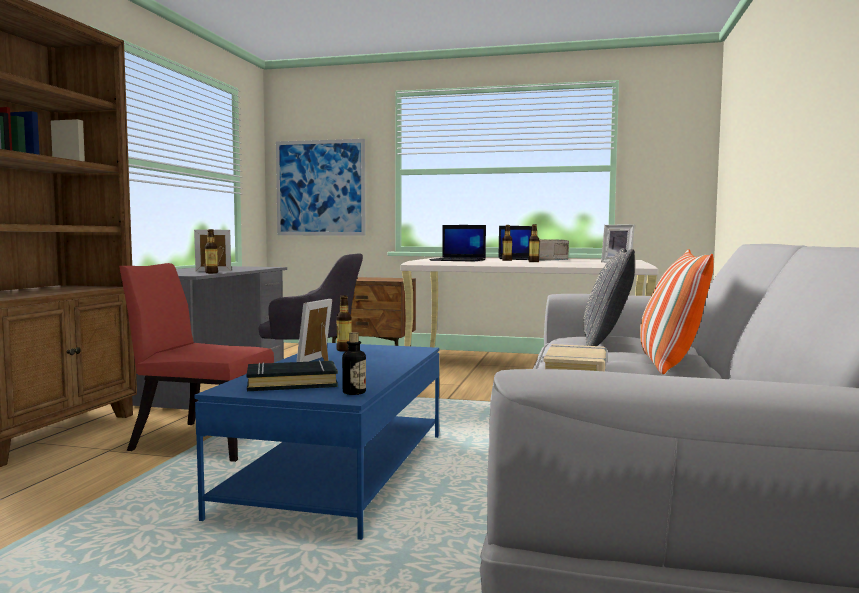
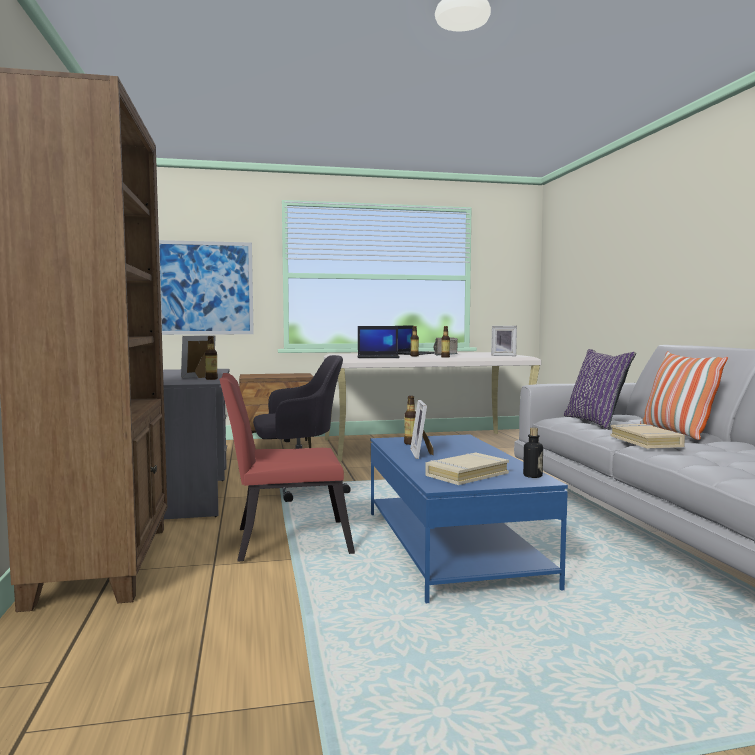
camera: 25 degrees left, 0 degrees up
black book [247,360,338,391] -> beige book [425,453,509,485]
grey pillow [583,248,635,346] -> purple pillow [564,349,636,429]

